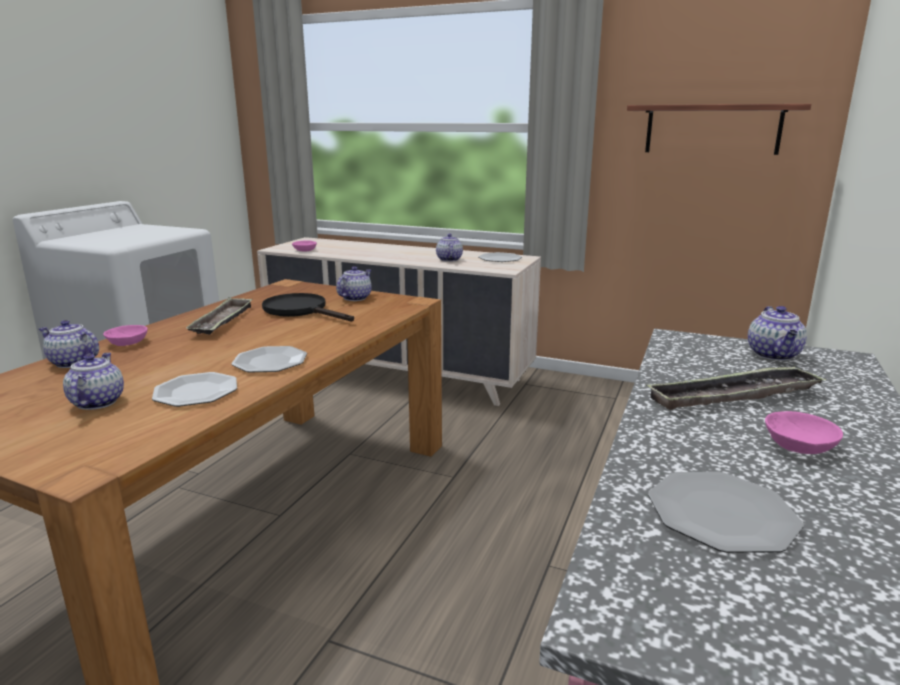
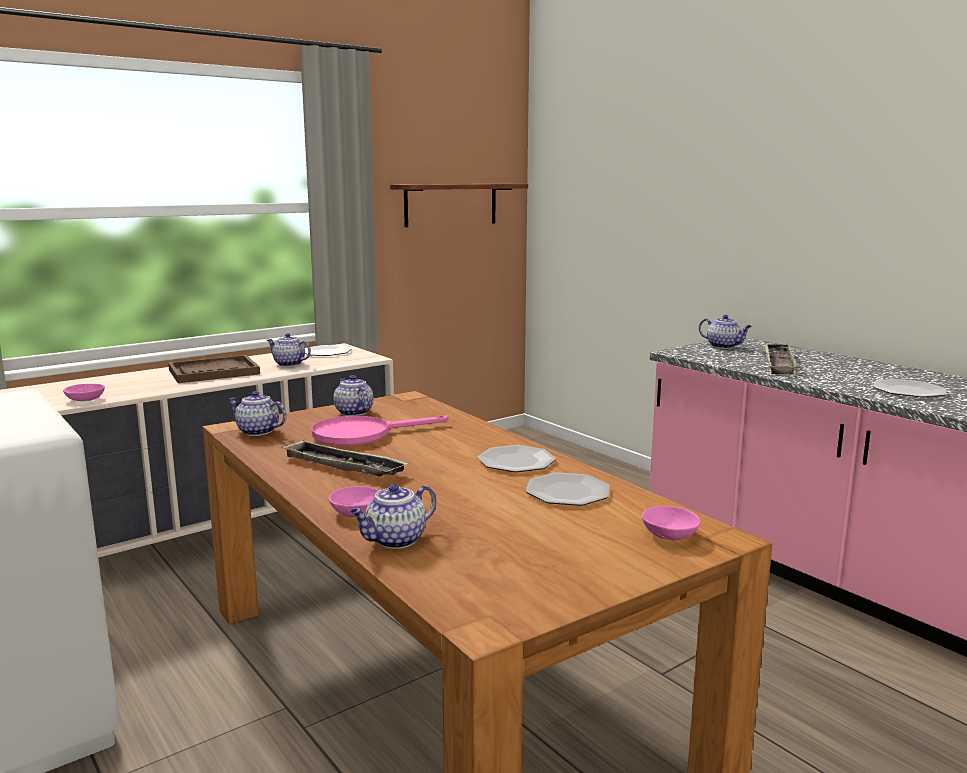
camera: 60 degrees left, 5 degrees down
teapot [63,353,124,410] -> teapot moved to [228,391,287,436]
black frying pan [262,293,354,321] -> pink frying pan [312,416,448,446]
pink bowl [765,411,843,454] -> pink bowl moved to [642,506,700,540]
none -> brown tray [168,355,260,383]

